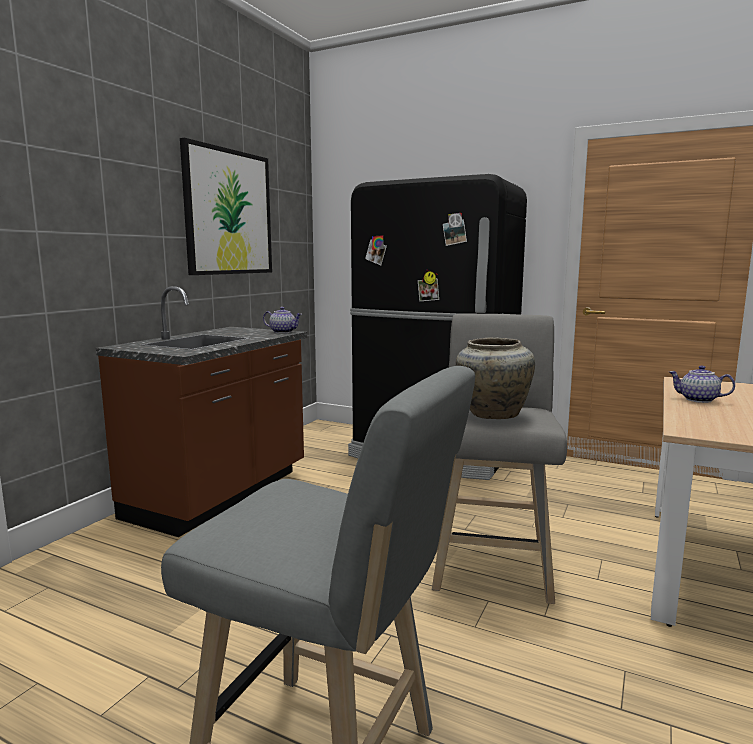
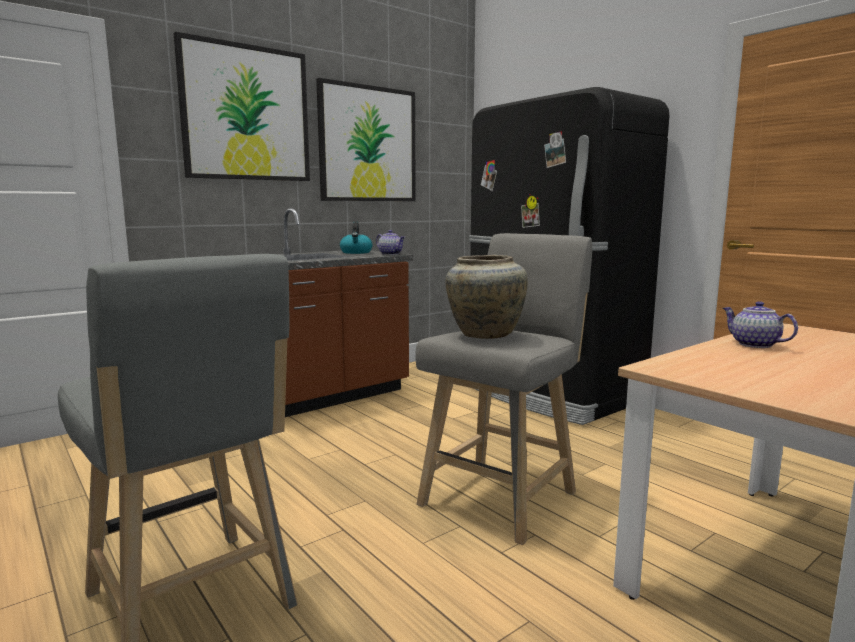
camera: 25 degrees right, 0 degrees up
none -> picture [174,32,310,181]
none -> kettle [340,221,373,254]

